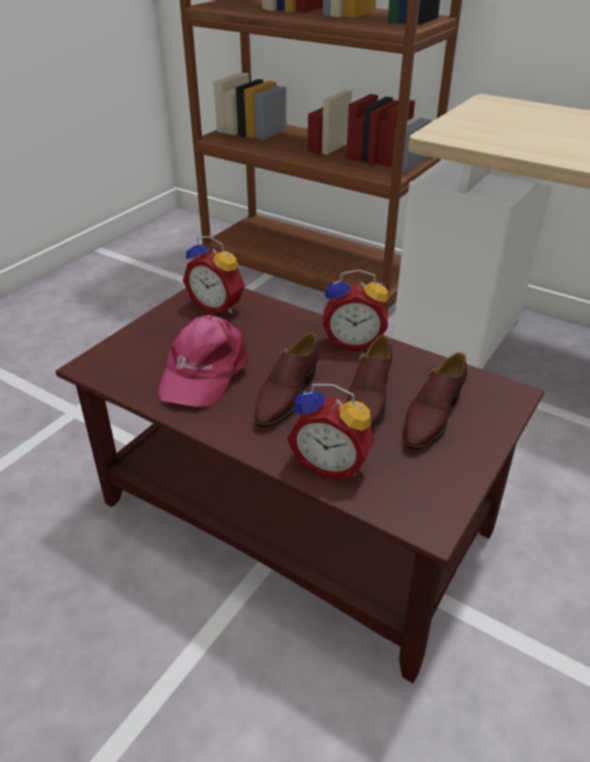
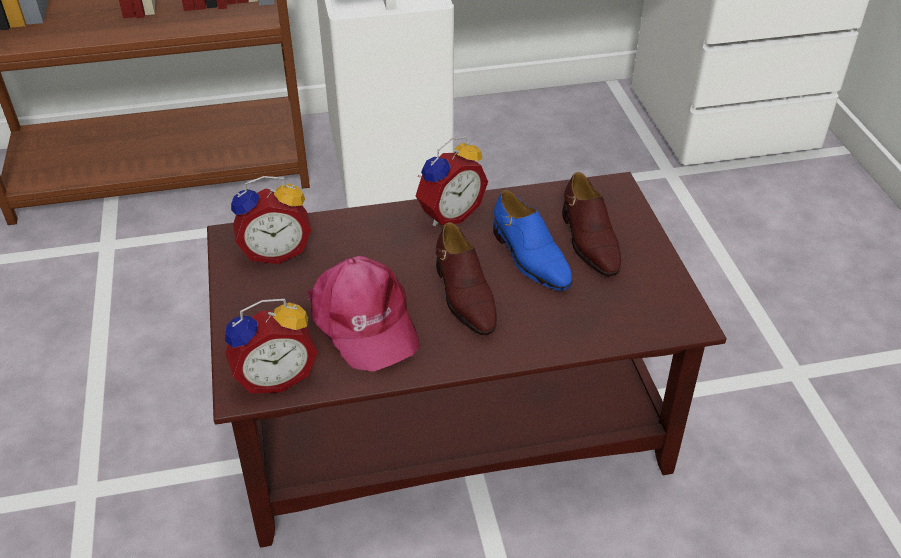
camera: 45 degrees left, 5 degrees up
alarm clock [287,384,375,478] -> alarm clock moved to [225,299,318,393]
brown shoe [347,335,392,431] -> blue shoe [493,190,573,291]

